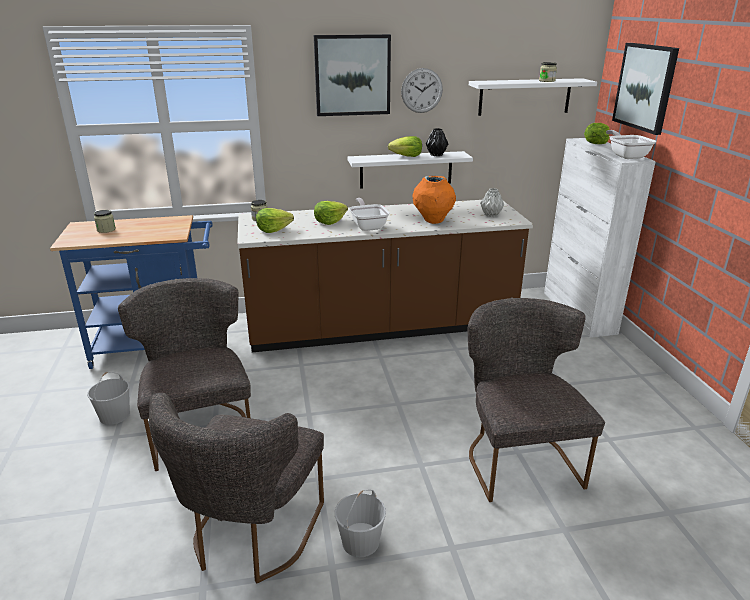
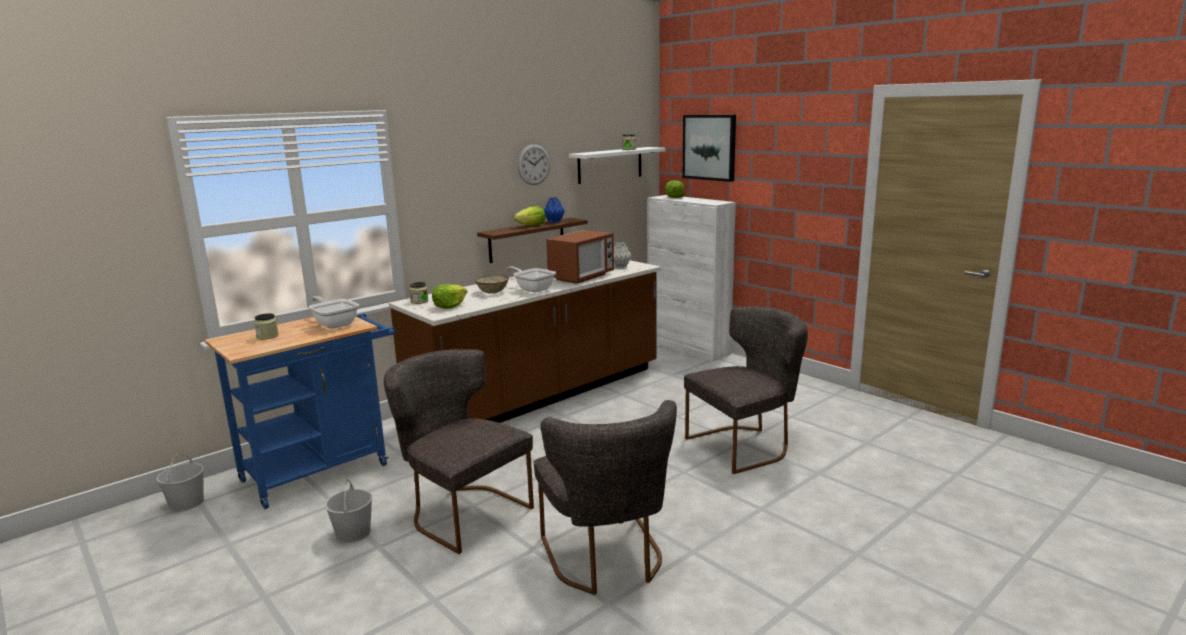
camera: 30 degrees left, 10 degrees down
picture [314,34,391,116] -> none
lettuce [314,201,348,225] -> bowl [475,275,509,294]
white bucket [335,489,386,557] -> white bucket moved to [157,454,204,512]
white shelf [348,151,473,189] -> brown shelf [477,218,588,263]
orange vase [413,176,456,224] -> microwave [546,230,614,284]
black vase [426,128,448,156] -> blue vase [544,197,565,223]
grey chair [468,298,605,502] -> grey chair turned 105 degrees clockwise [684,306,808,474]
frying pan [606,130,656,159] -> frying pan moved to [309,296,359,329]

